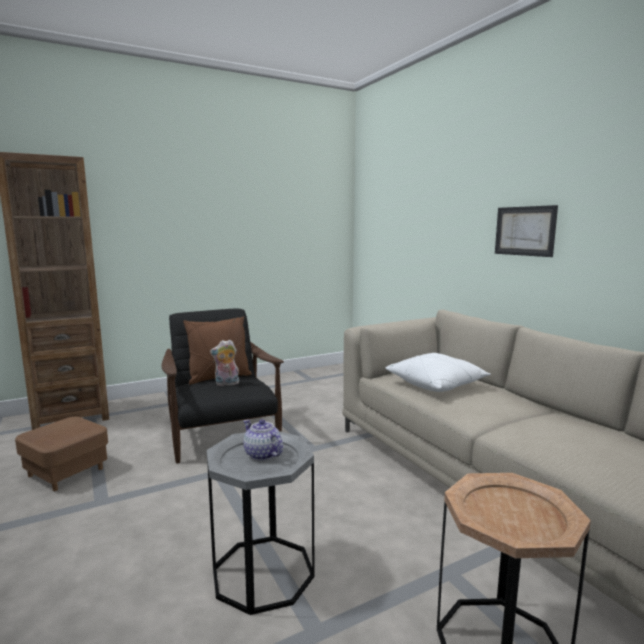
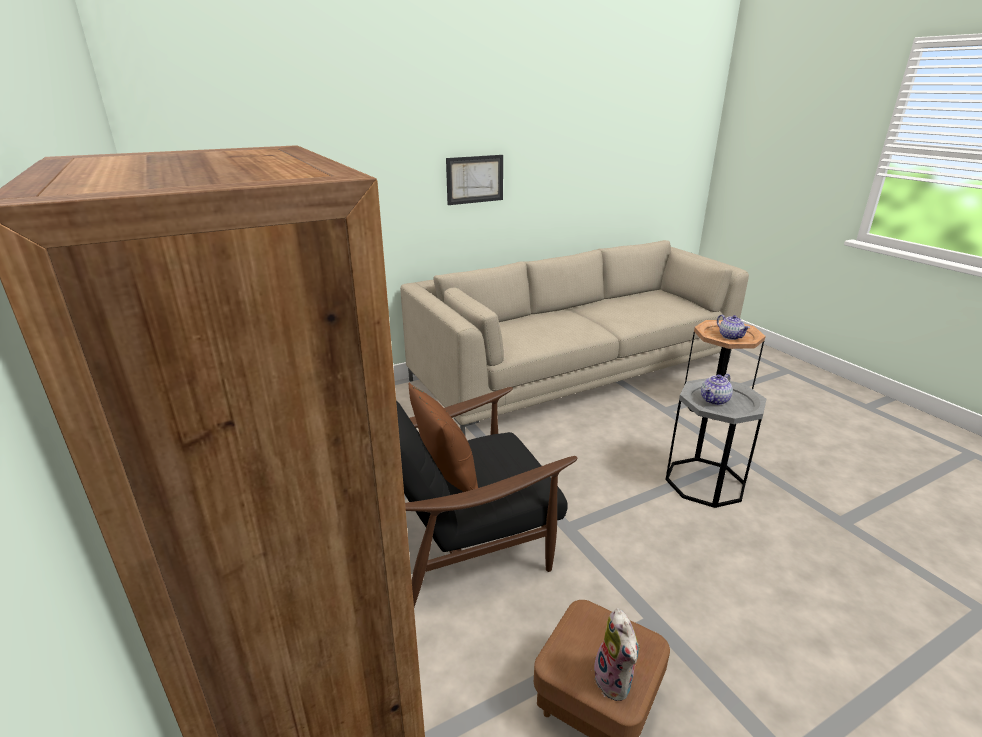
camera: 90 degrees left, 15 degrees up
plush toy [210,340,239,386] -> plush toy moved to [594,608,640,701]
white pillow [386,353,491,392] -> none
none -> teapot [717,315,750,340]

